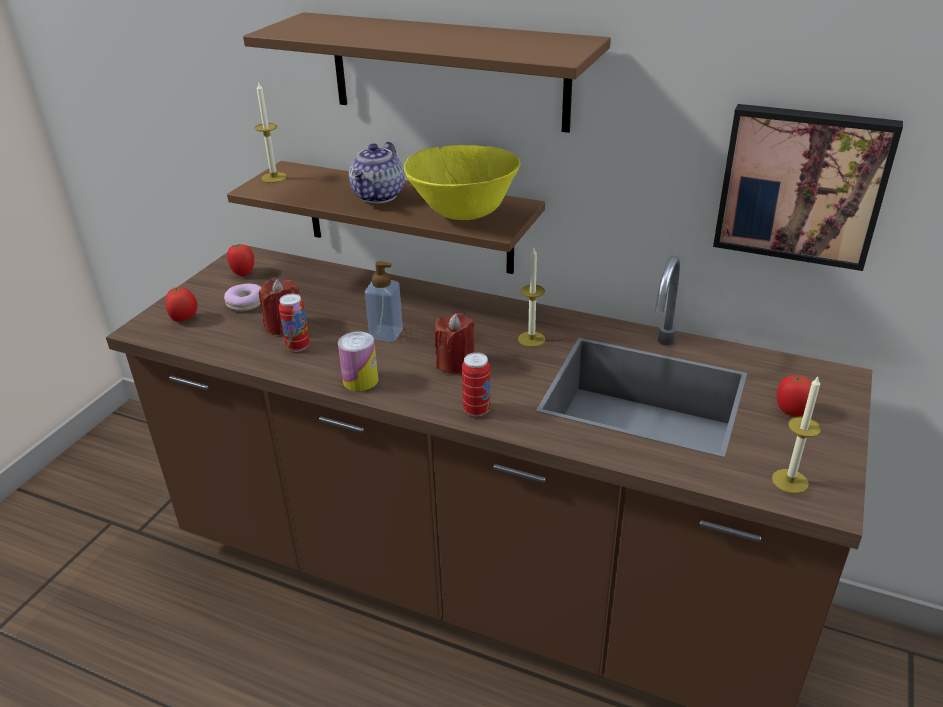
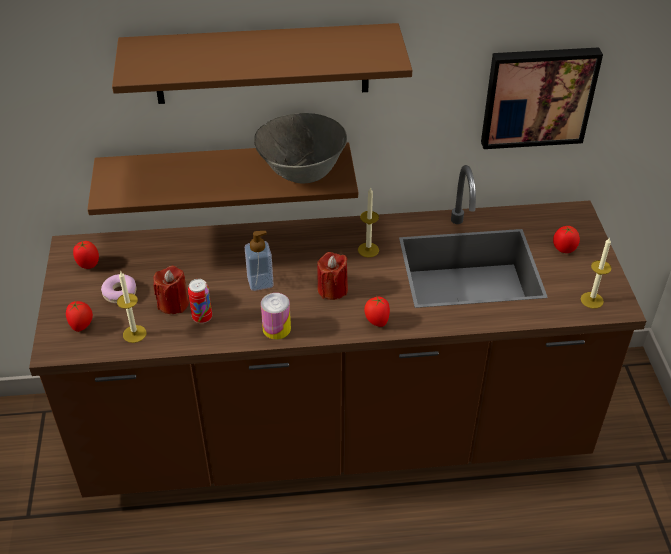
camera: 30 degrees left, 10 degrees up
candle [254,81,287,183] -> candle moved to [117,270,147,343]
teapot [349,142,404,203] -> none
yellow bowl [404,145,520,220] -> grey bowl [254,113,347,184]
can [462,352,491,417] -> tomato [364,297,390,327]

